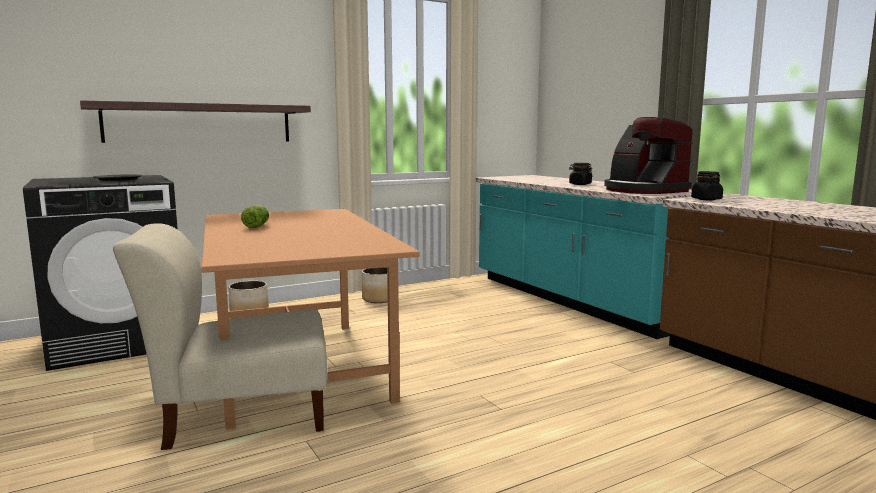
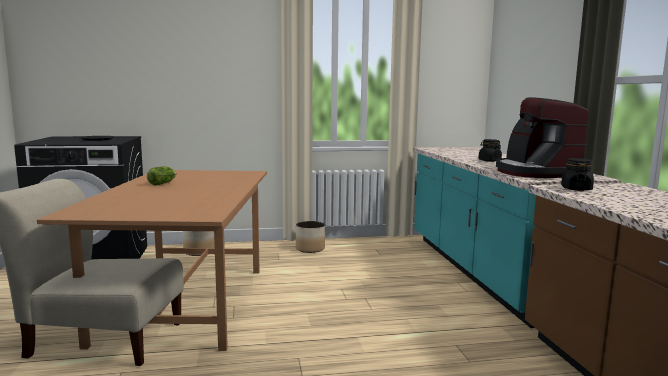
camera: 20 degrees right, 0 degrees up
shelf [80,100,311,143] -> none

